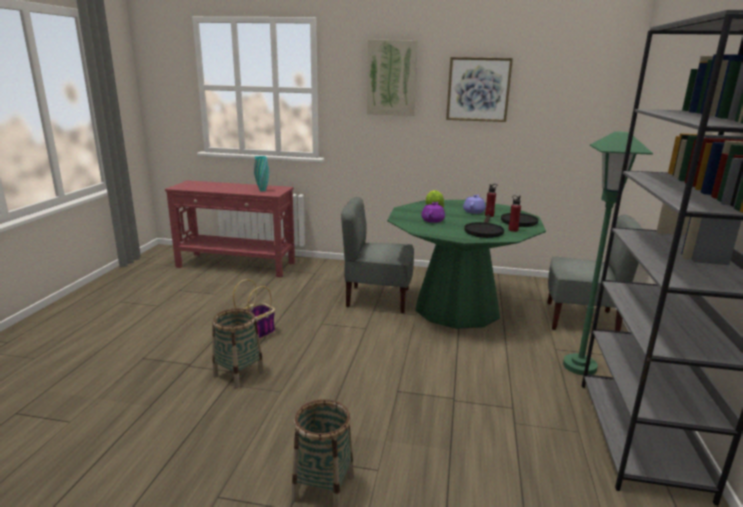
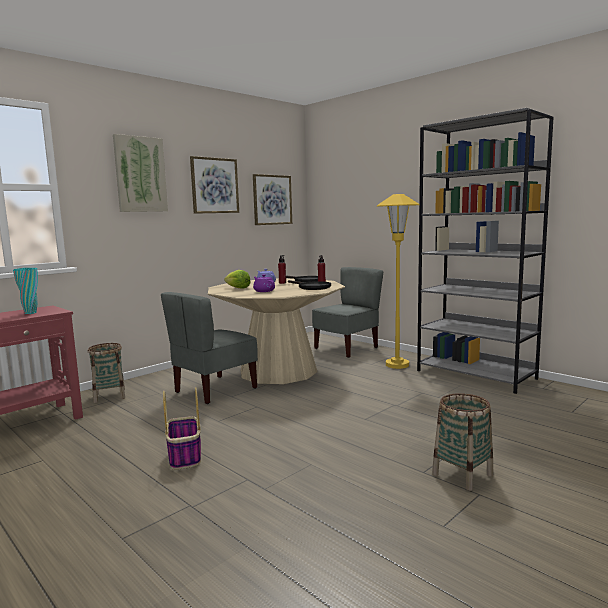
camera: 55 degrees left, 10 degrees down
basket [213,308,264,389] -> basket moved to [88,343,125,403]
green dining table [387,200,546,329] -> beige dining table [208,278,345,384]
green floor lamp [563,131,653,375] -> yellow floor lamp [377,194,419,369]
none -> picture [253,174,292,225]

